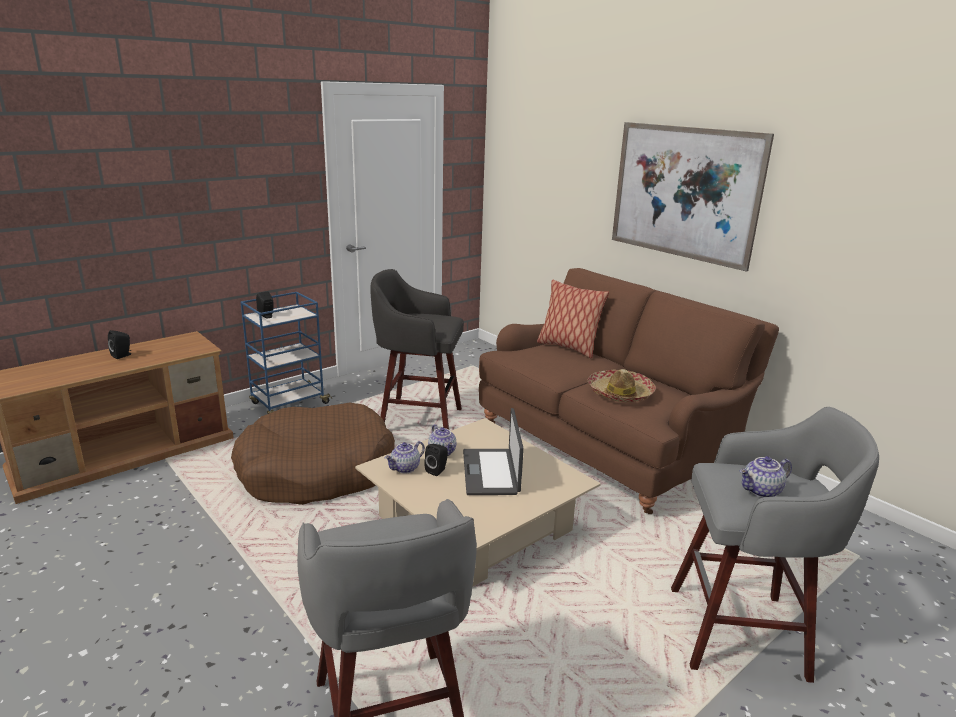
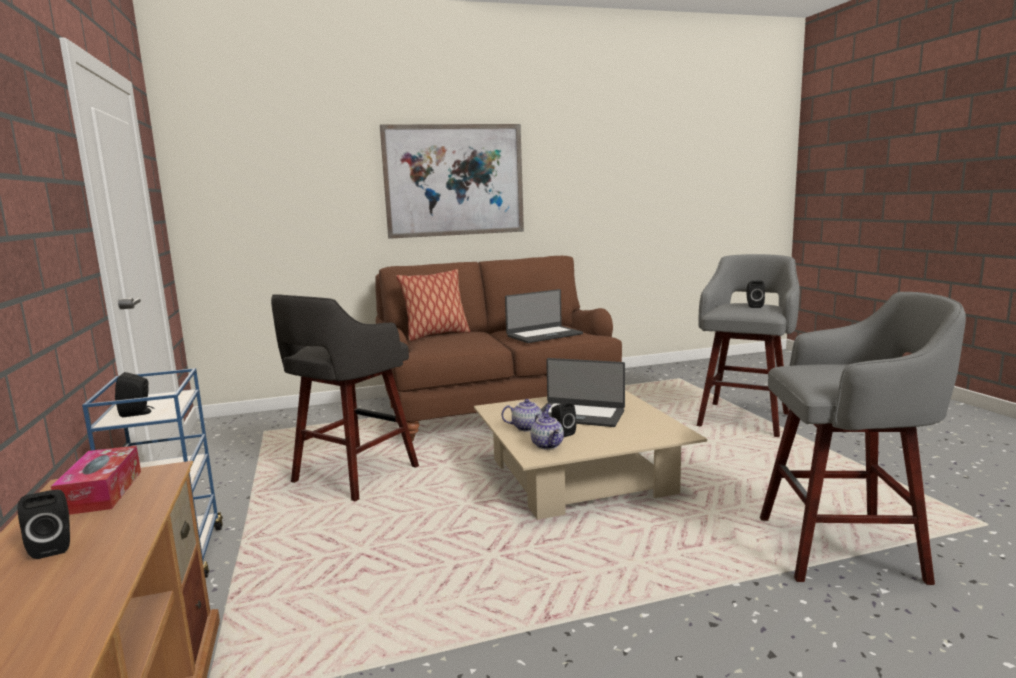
camera: 65 degrees left, 10 degrees down
brown dog bed [231,403,395,505] -> none
hat [587,369,656,402] -> laptop [505,289,583,343]
teapot [740,456,792,498] -> black speaker [746,281,765,308]
none -> tissue box [51,446,141,515]

